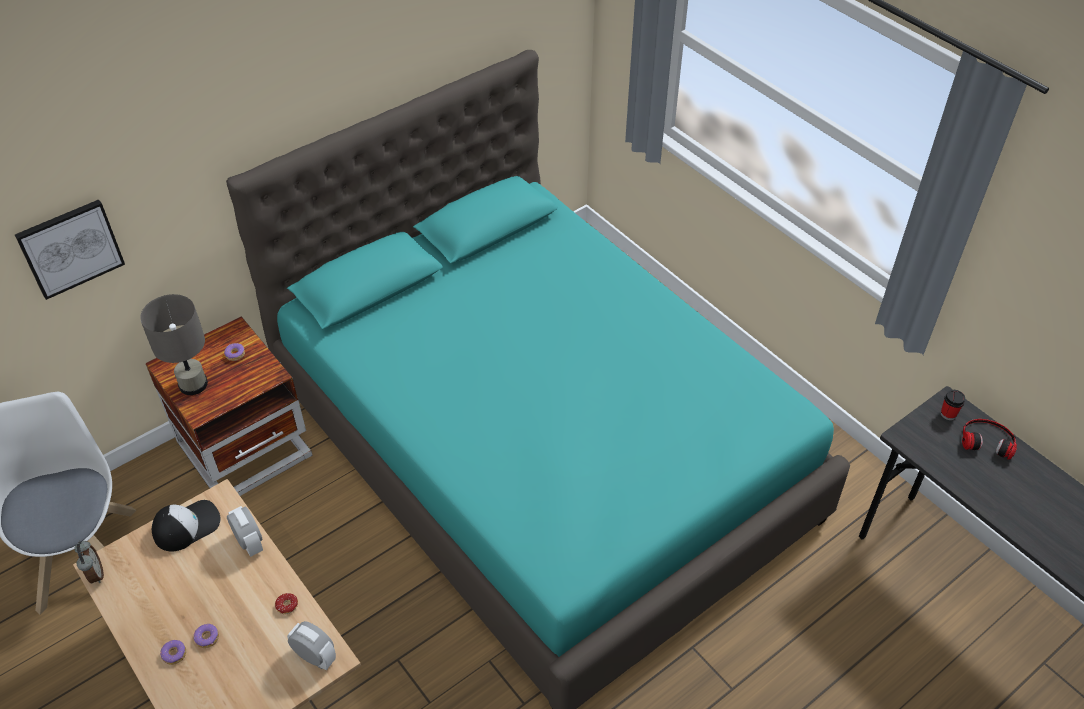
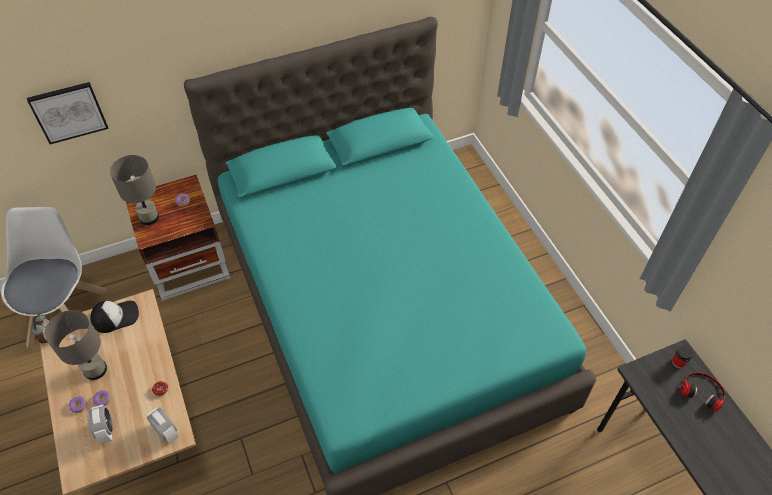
camera: 15 degrees right, 5 degrees up
alarm clock [227,506,263,557] -> alarm clock moved to [88,405,113,444]
none -> grey table lamp [45,310,107,380]

